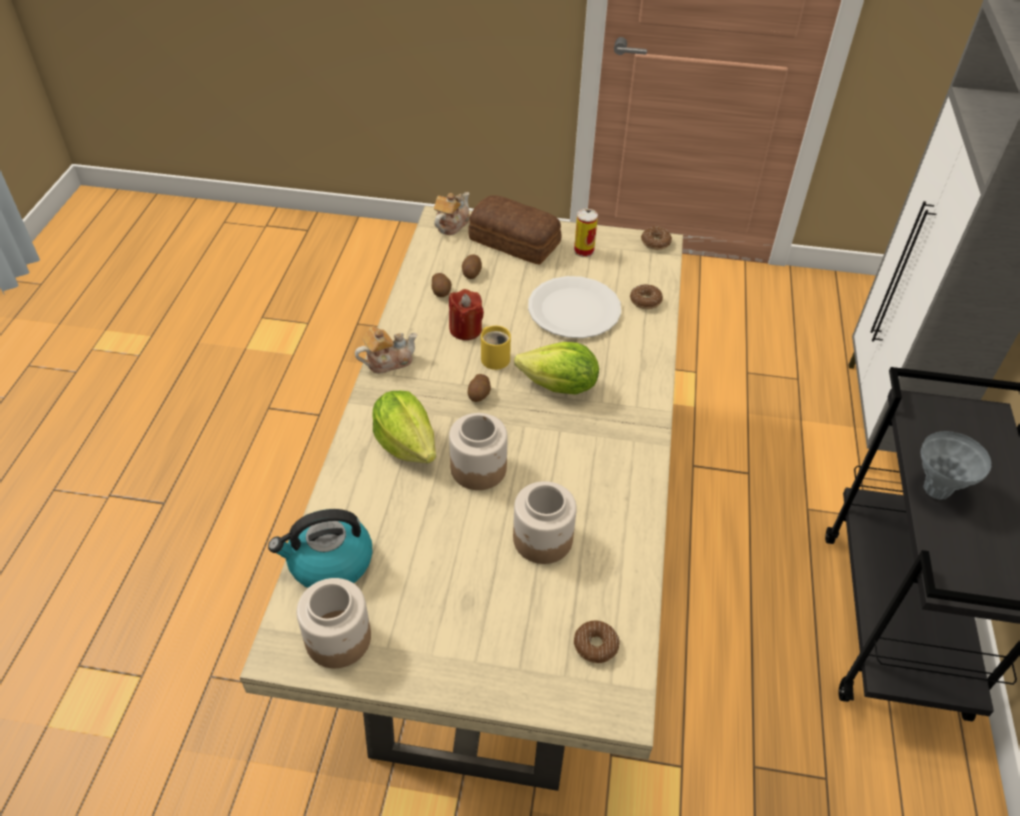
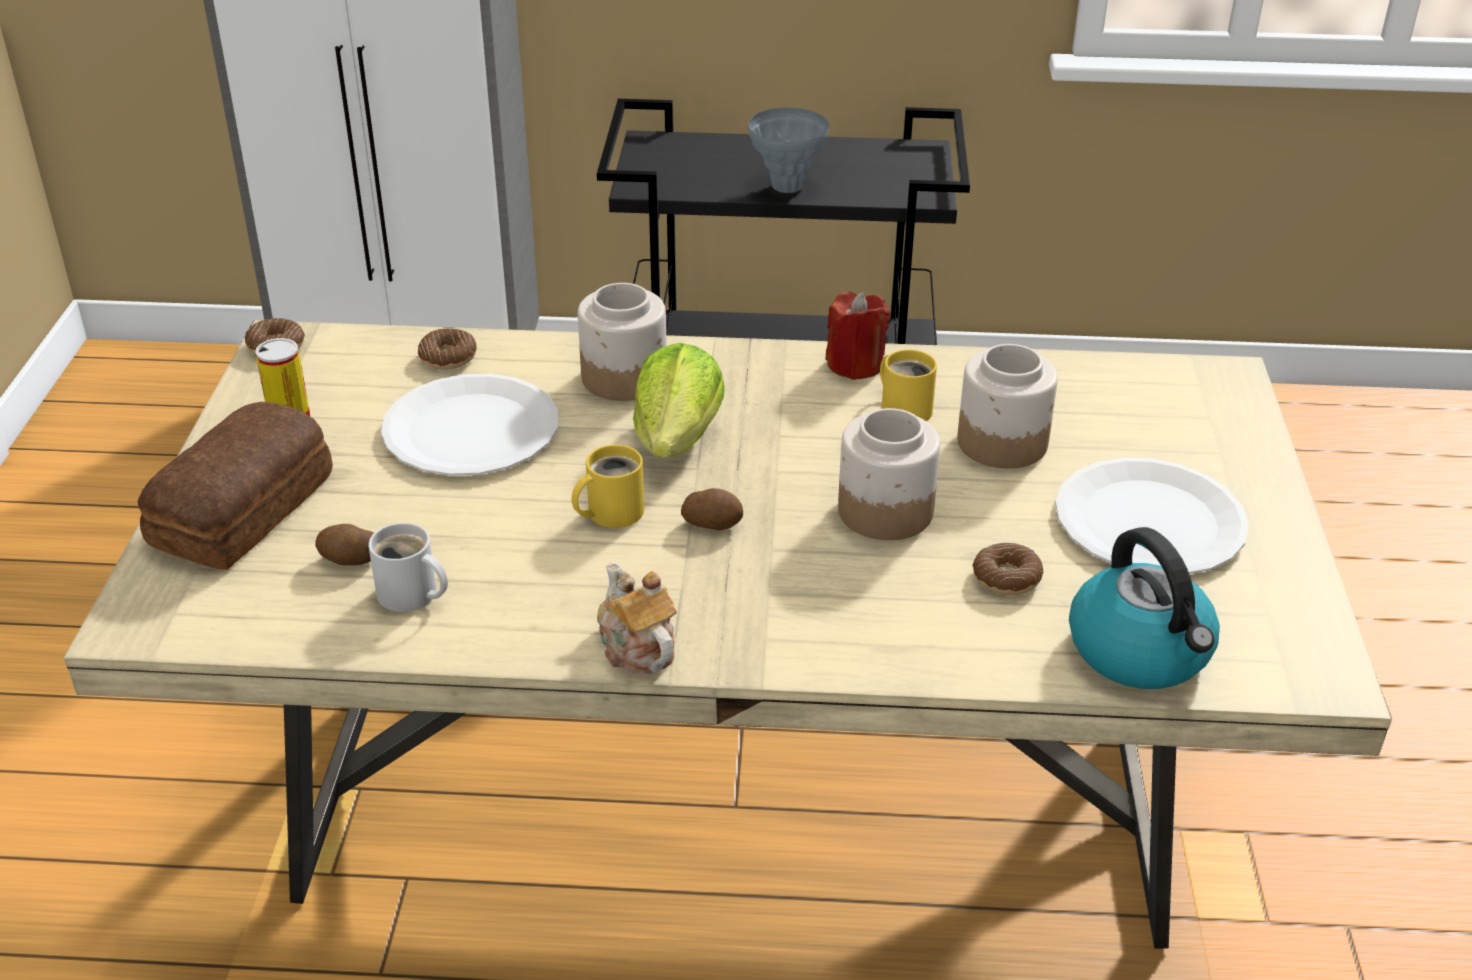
camera: 95 degrees left, 10 degrees down
jar [296,578,371,668] -> jar moved to [578,283,667,401]
lettuce [373,391,436,463] -> none
potato [432,273,452,297] -> white mug [368,523,448,612]
teapot [434,192,470,235] -> none
red candle [449,289,484,340] -> red candle moved to [825,292,890,380]
donut [574,621,620,663] -> donut moved to [972,543,1043,595]
none -> yellow mug [880,350,937,421]
none -> white plate [1055,458,1249,574]

